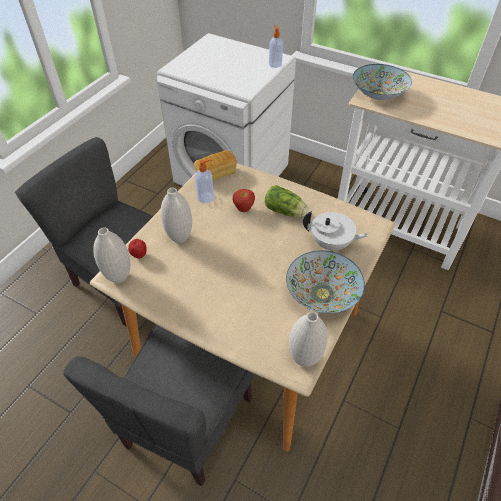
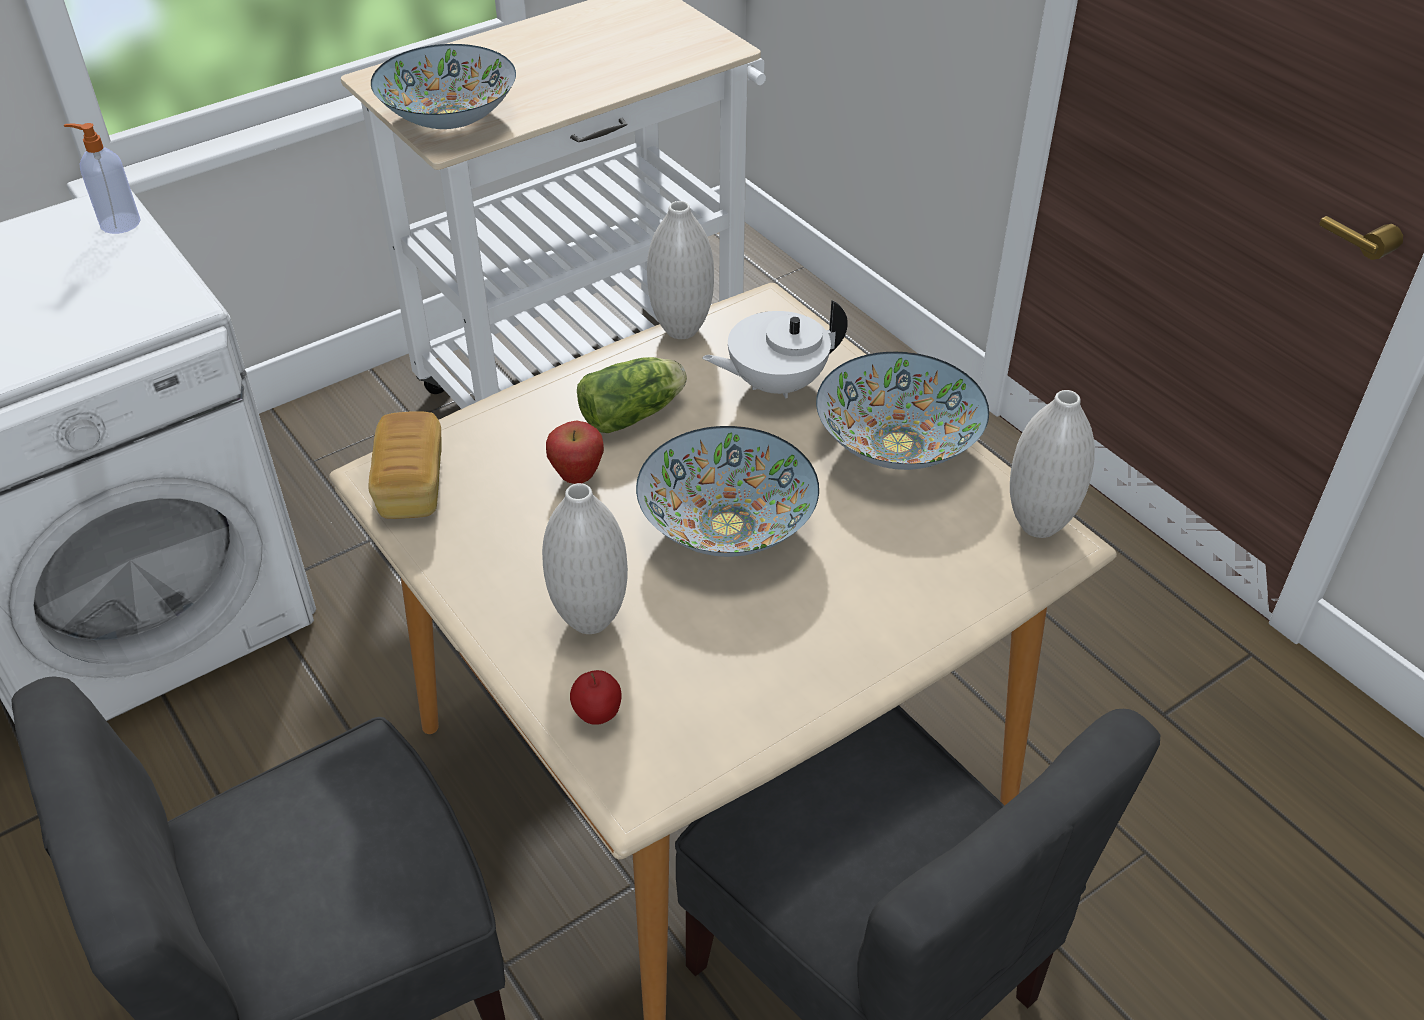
camera: 65 degrees left, 5 degrees down
white vase [93,227,131,283] -> white vase moved to [647,201,714,339]
soap dispenser [195,159,214,203] -> none
white teapot [303,211,369,251] -> white teapot turned 150 degrees counterclockwise [702,300,848,399]
none -> bowl [636,426,819,557]

